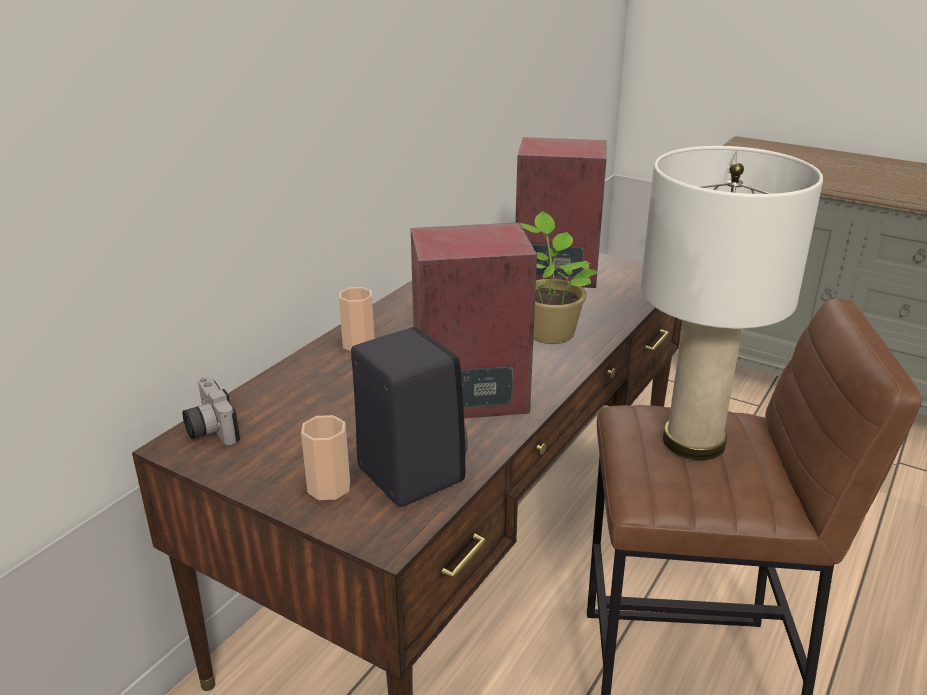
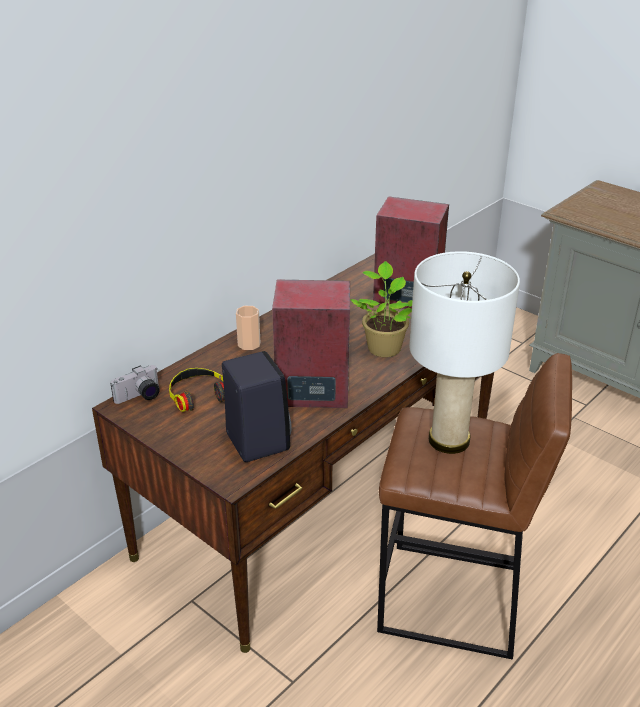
camera: 10 degrees right, 5 degrees up
camera [183,377,240,445] -> camera turned 105 degrees counterclockwise [111,365,160,404]
cup [301,415,350,500] -> none
none -> headphones [169,368,225,412]

